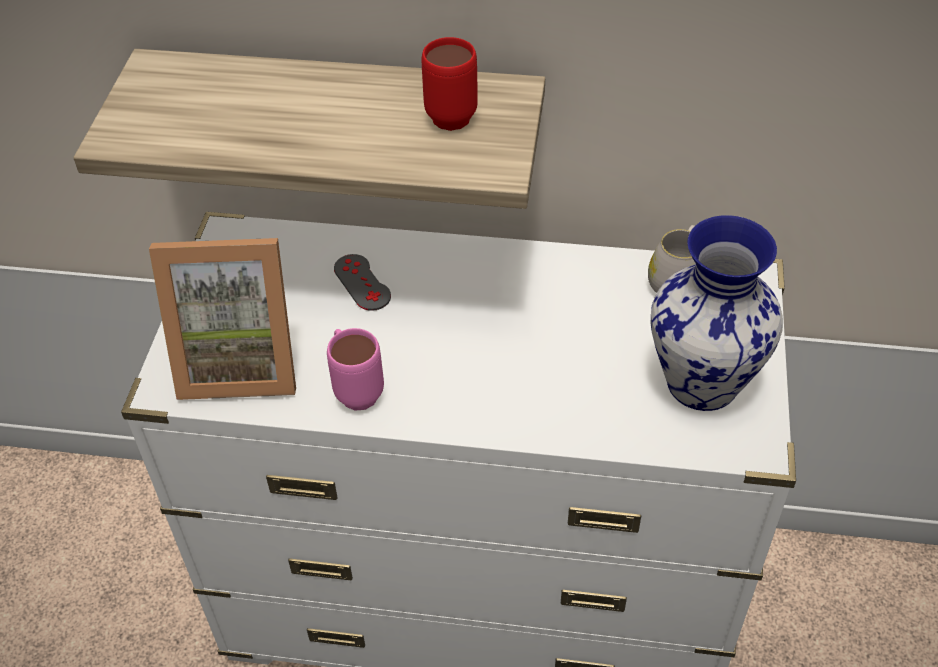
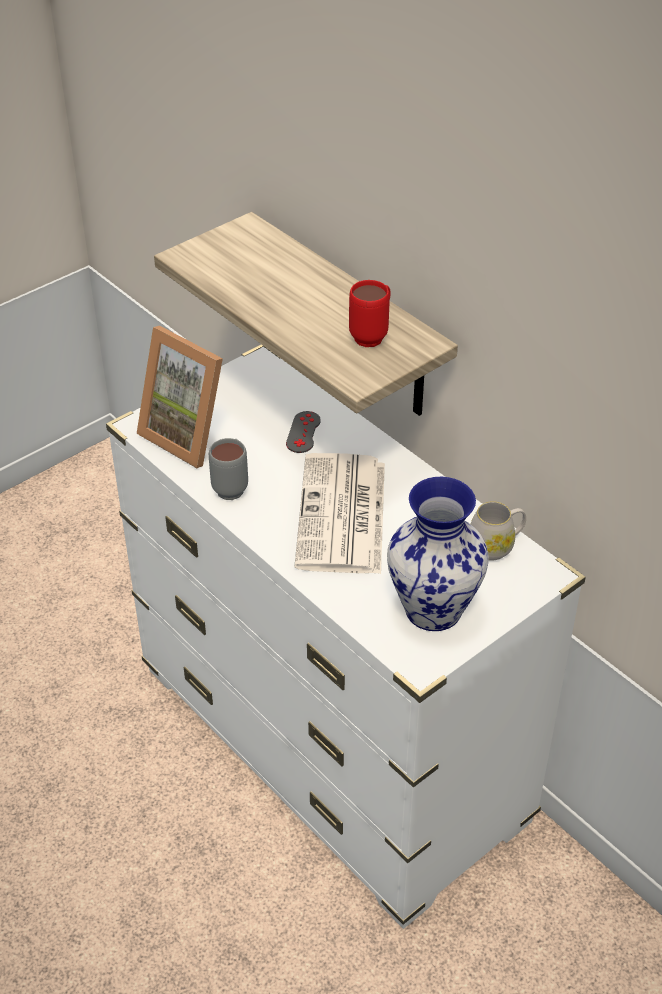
camera: 40 degrees right, 5 degrees down
pink mug [327,328,384,410] -> grey mug [209,438,248,500]
none -> newspaper [294,453,385,574]

